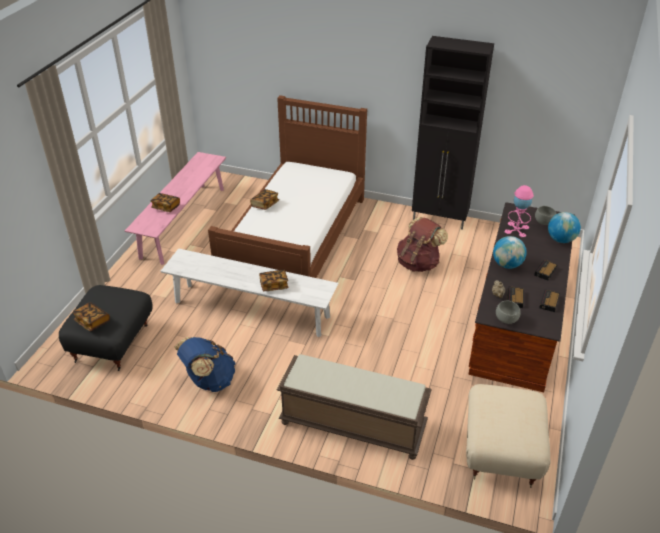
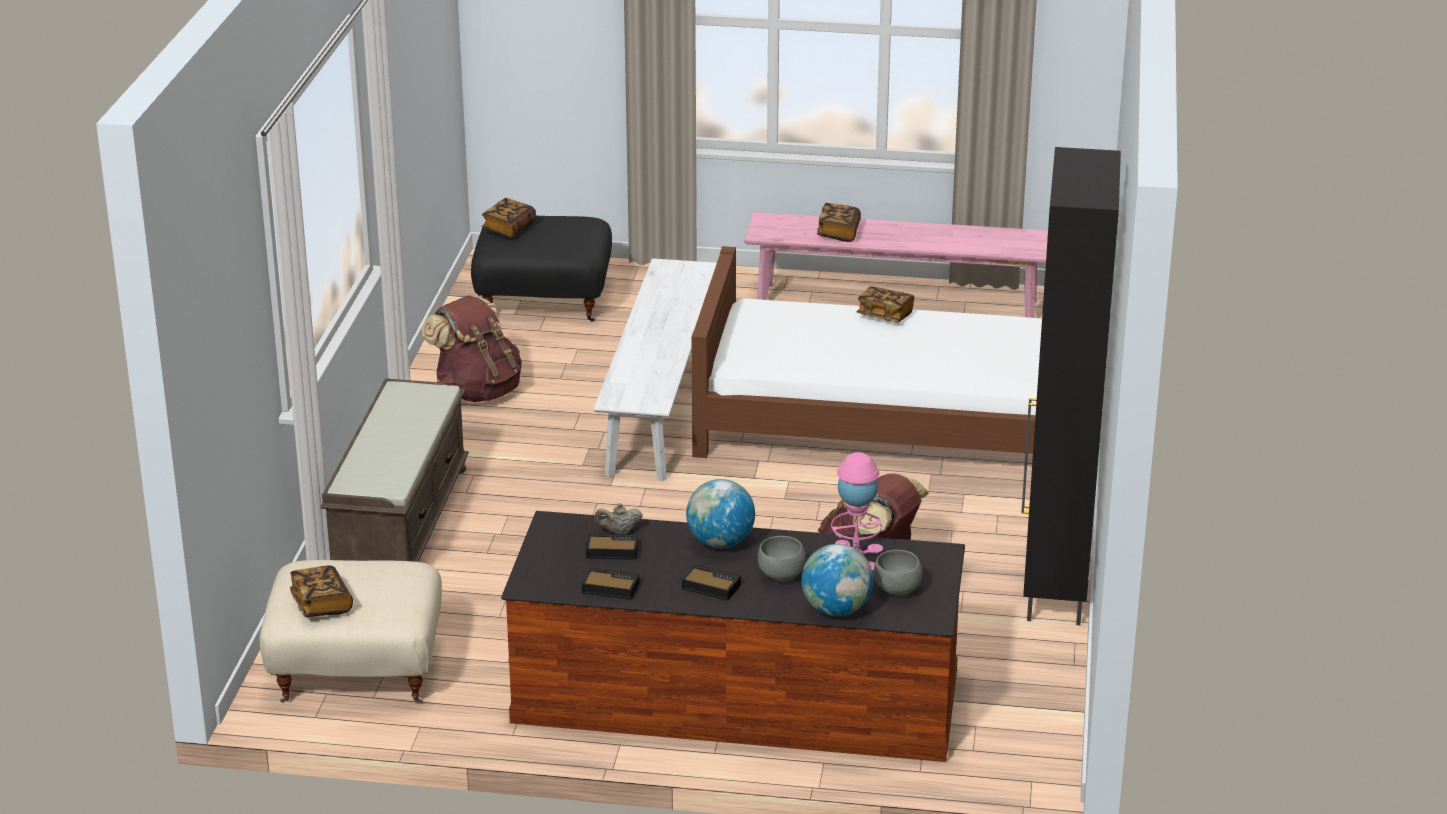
camera: 80 degrees right, 10 degrees down
blue backpack [174,337,236,392] -> brown backpack [421,296,522,402]
book [259,270,288,291] -> book moved to [290,565,353,617]
grey bowl [496,301,521,324] -> grey bowl moved to [758,536,806,582]

